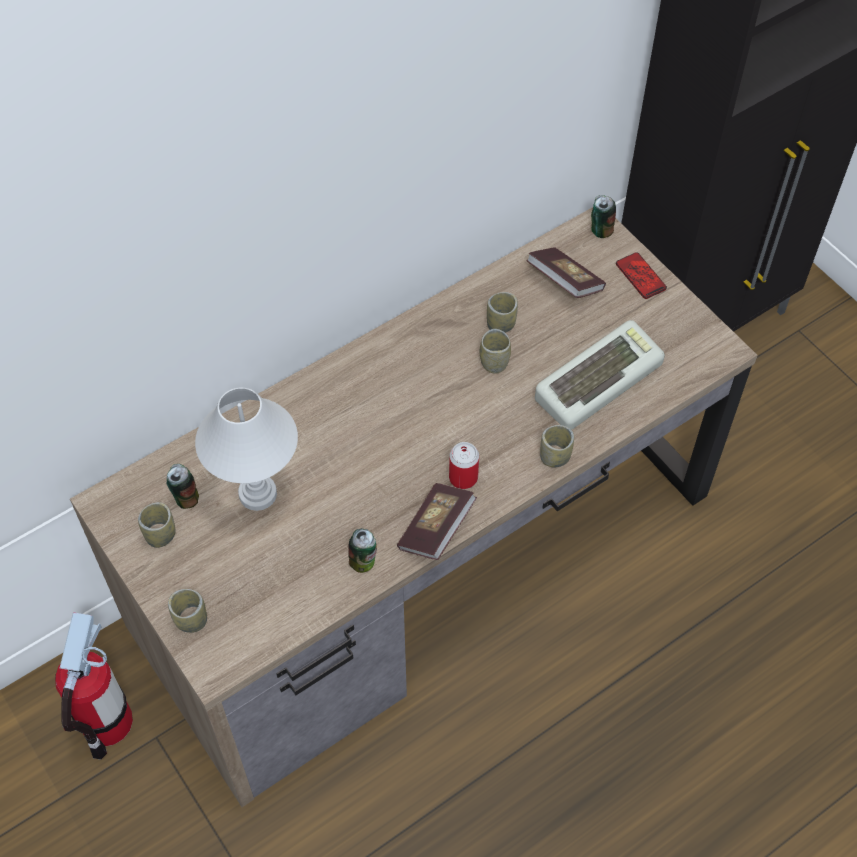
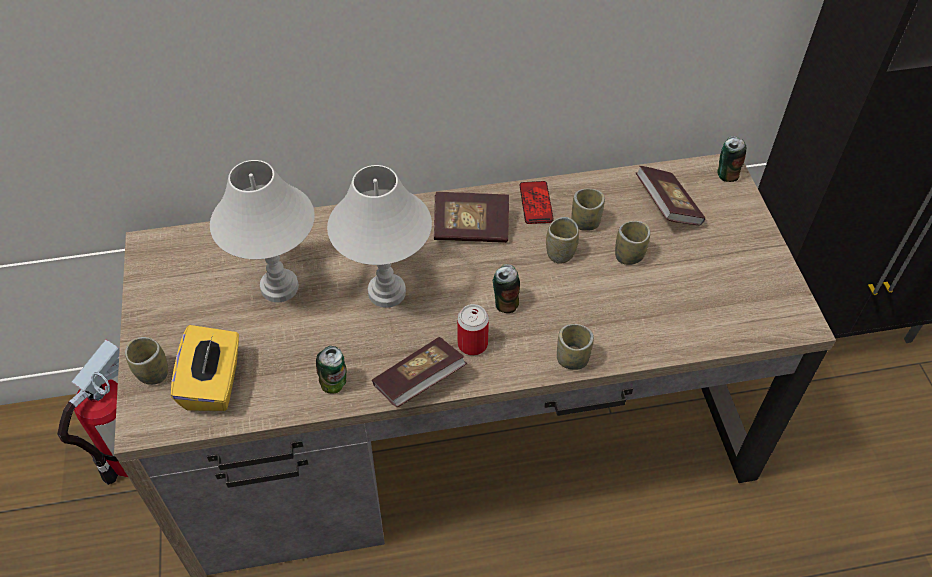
camera: 25 degrees right, 5 degrees down
cup [138,502,175,548] -> cup moved to [615,221,650,265]
can [167,464,199,509] -> can moved to [493,264,520,313]
keyboard [535,320,665,430] -> none
phone [616,252,667,299] -> phone moved to [520,181,554,224]
none -> yellow tissue box [171,325,239,411]
none -> white table lamp [327,165,432,308]
none -> book [434,192,509,243]

